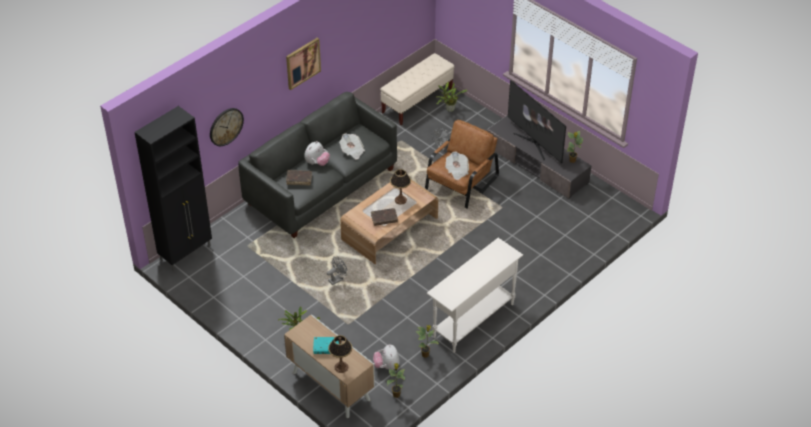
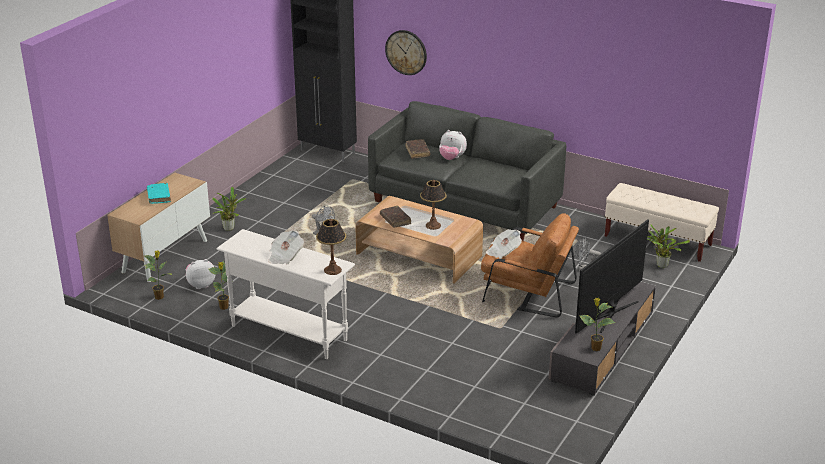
camera: 75 degrees right, 15 degrees down
picture [286,38,321,90] -> none
table lamp [328,335,352,373] -> table lamp moved to [316,219,346,275]
newspaper [339,133,365,160] -> newspaper moved to [268,230,304,264]

